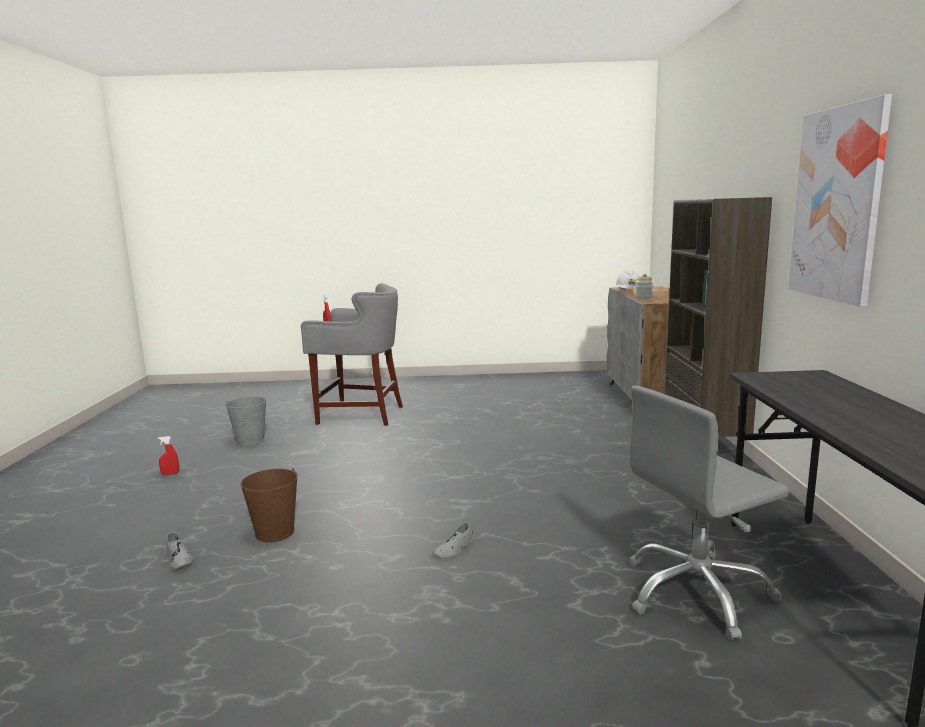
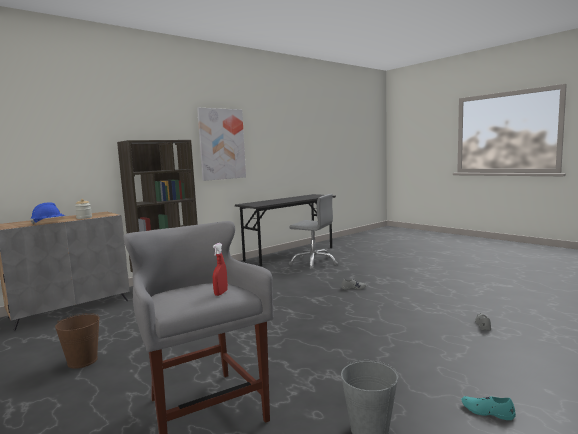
camera: 130 degrees left, 5 degrees down
red spray bottle [158,436,179,475] -> turquoise shoe [461,396,516,420]
brown bucket [240,468,298,542] -> brown bucket moved to [55,313,100,369]
white hard hat [615,271,639,291] -> blue hard hat [31,202,65,225]

